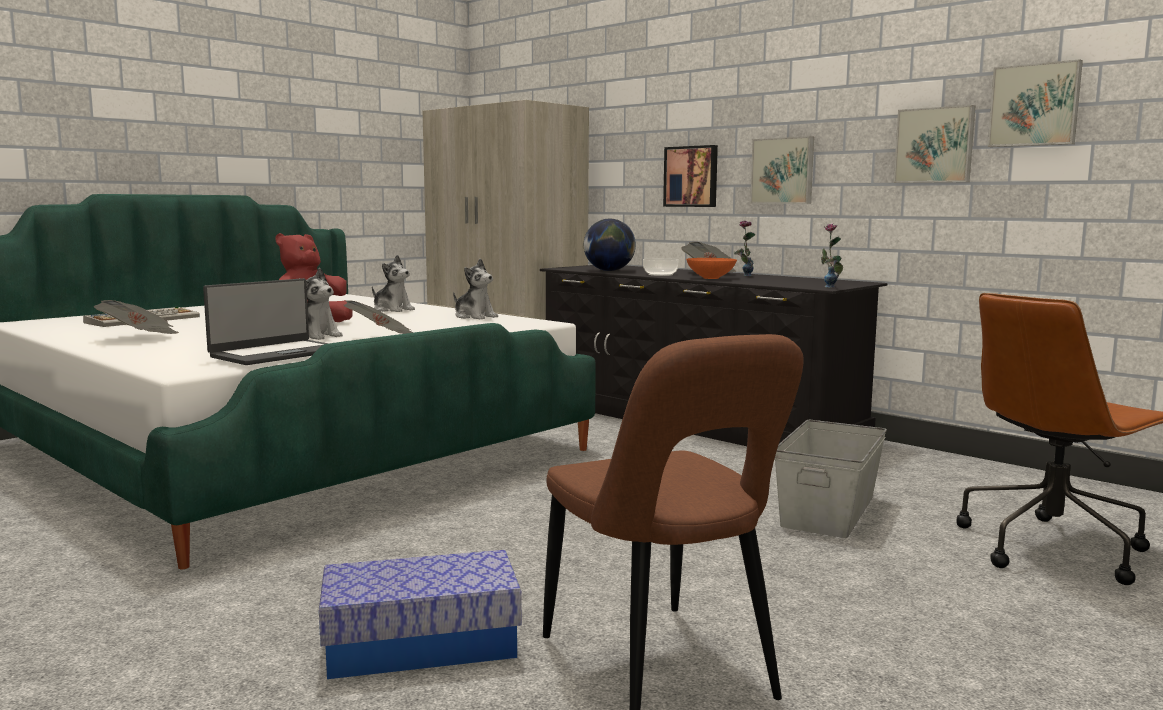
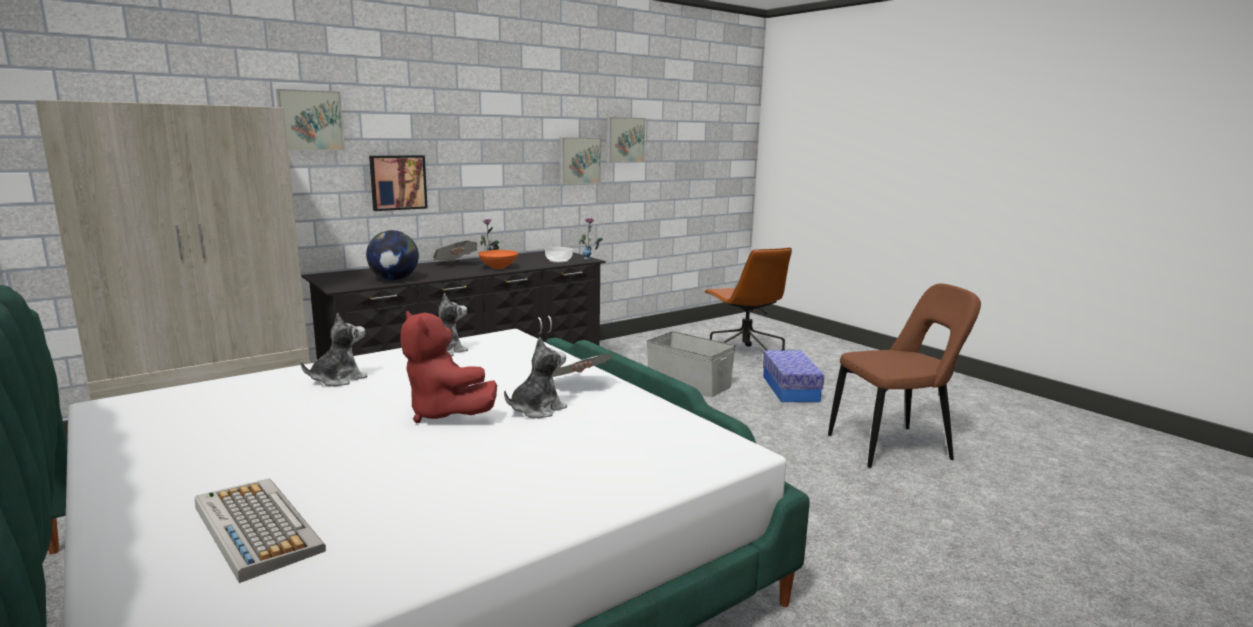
camera: 80 degrees left, 5 degrees up
newspaper [94,300,179,334] -> none
laptop [203,278,329,365] -> none
storage box [319,550,522,679] -> storage box moved to [763,350,825,402]
bowl [643,258,679,276] -> bowl moved to [545,247,573,263]
picture [750,136,814,204] -> picture moved to [276,89,345,151]

